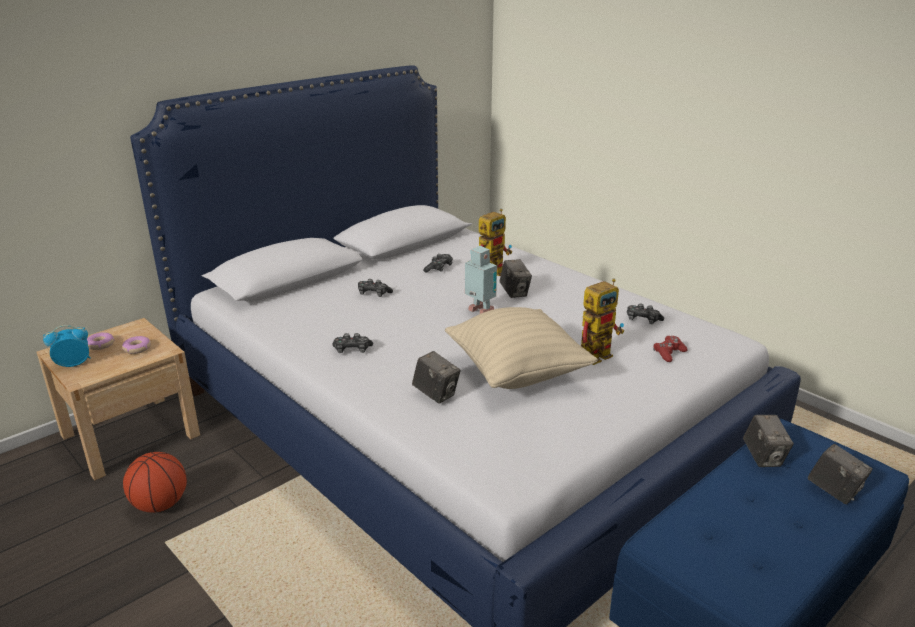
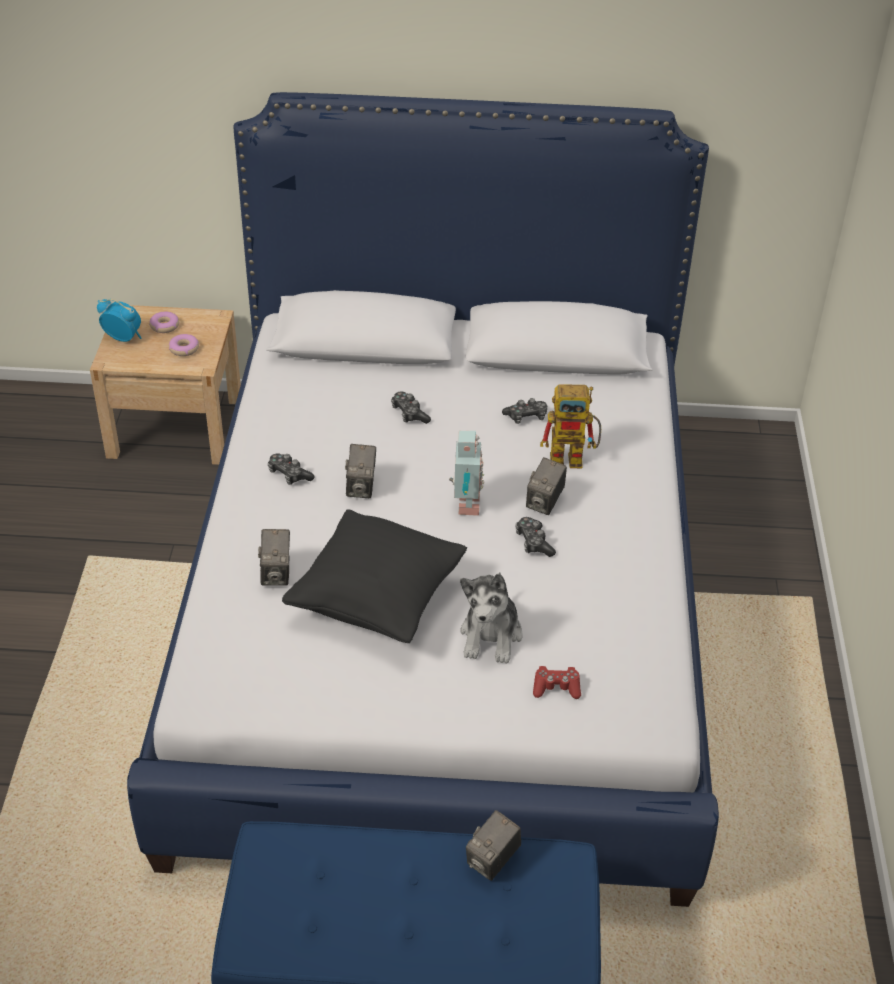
camera: 45 degrees right, 15 degrees up
basketball [123,452,187,513] -> none
beige pillow [445,307,598,389] -> black pillow [282,509,467,643]
toy robot [581,279,624,365] -> plush toy [460,572,522,664]
game controller [627,303,664,324] -> game controller moved to [515,517,556,557]
camera [808,444,872,504] -> camera moved to [345,444,376,498]

